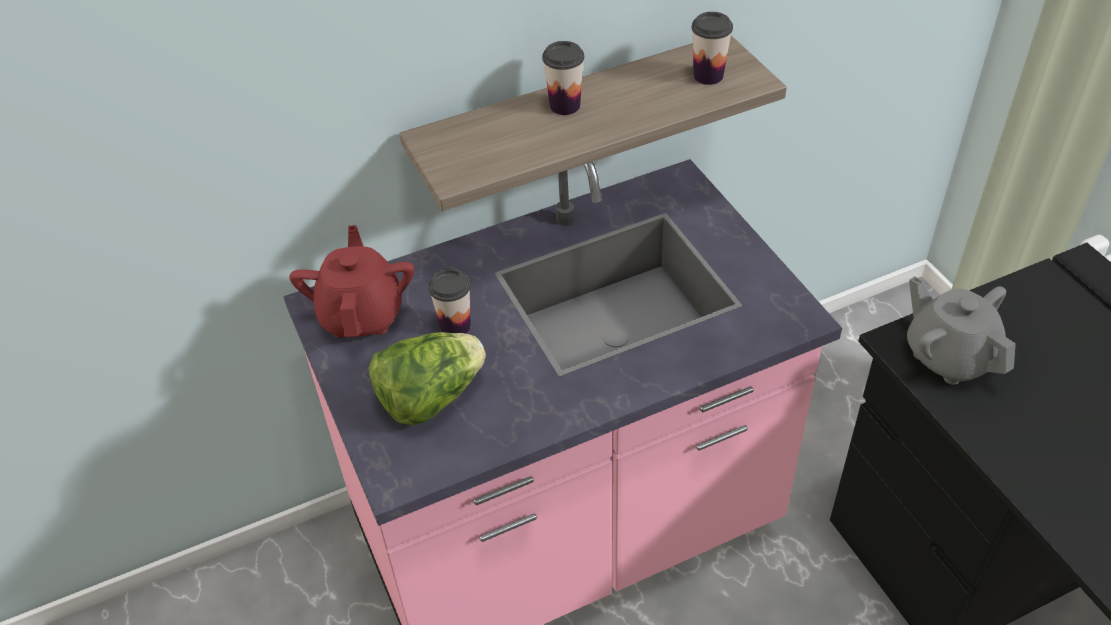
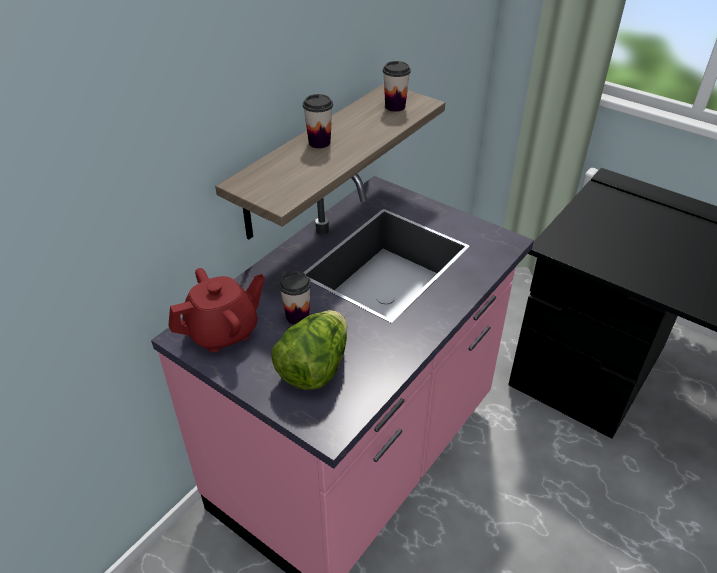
camera: 30 degrees left, 5 degrees down
red teapot [289,225,414,338] -> red teapot turned 90 degrees clockwise [168,268,265,353]
grey teapot [907,276,1016,385] -> none

